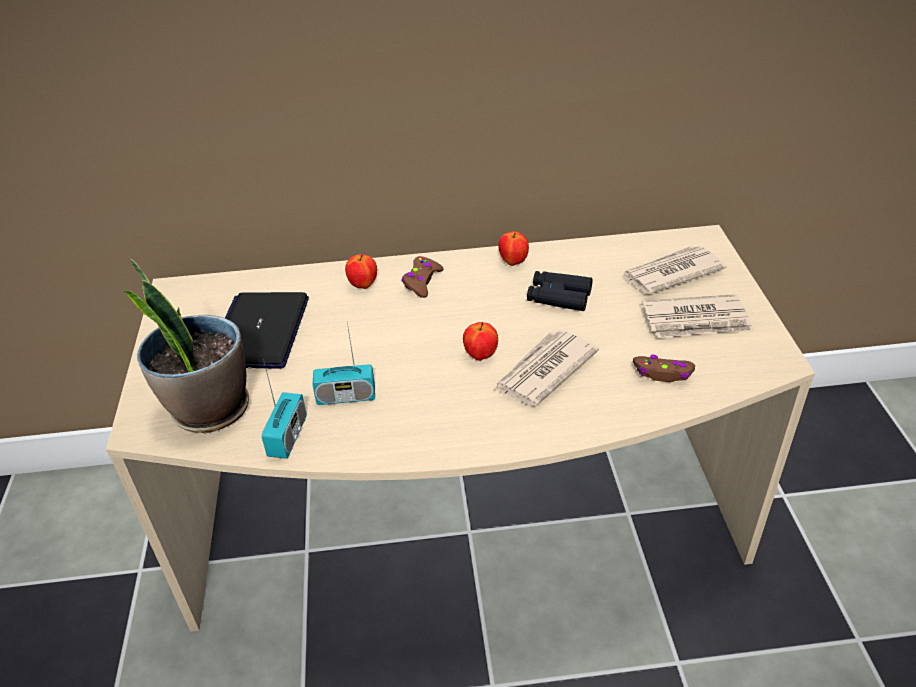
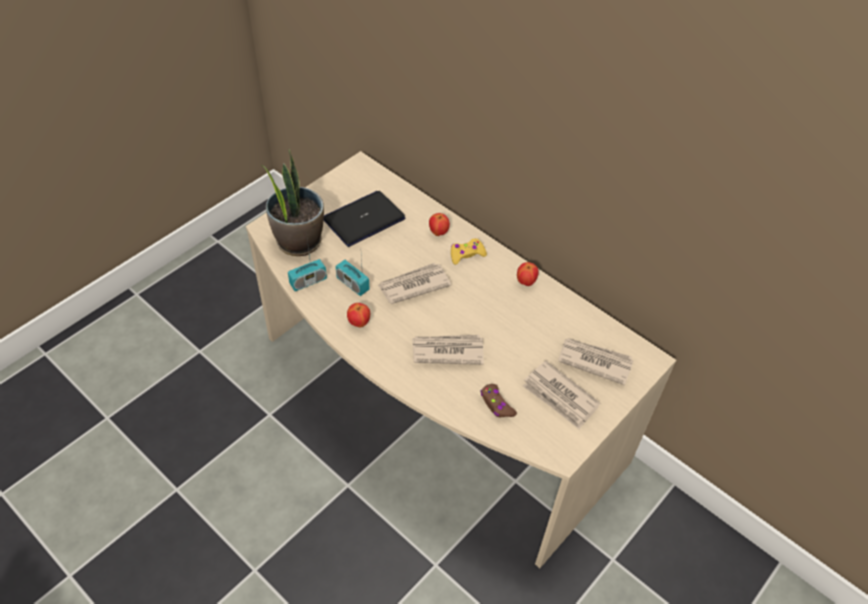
camera: 45 degrees right, 10 degrees up
brown game controller [402,256,444,298] -> yellow game controller [451,238,487,265]
apple [463,322,498,361] -> apple moved to [347,303,370,328]
black binoculars [527,271,593,311] -> none
none -> newspaper [378,263,451,304]

